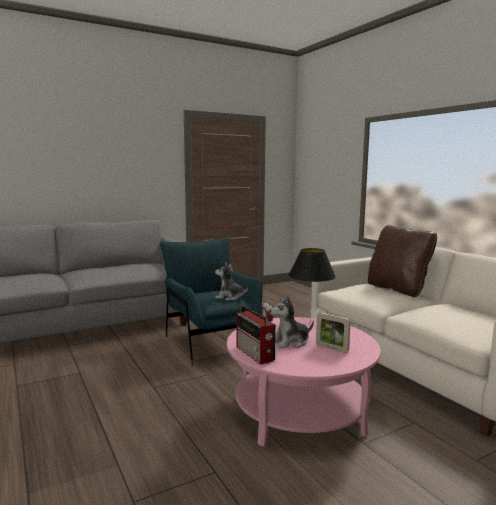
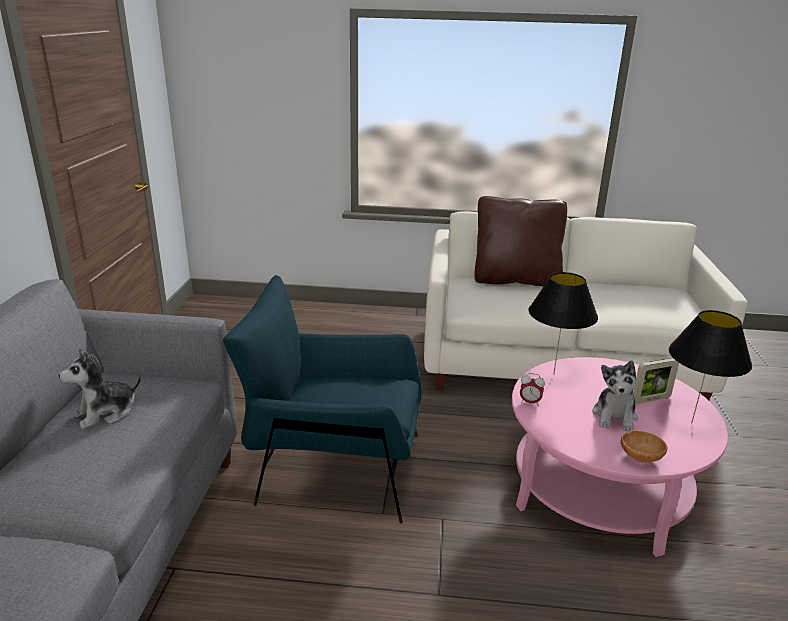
camera: 55 degrees left, 15 degrees up
plush toy [215,262,248,301] -> plush toy moved to [58,349,142,429]
radio [236,305,276,365] -> brown bowl [621,430,667,463]
none -> black table lamp [669,310,752,423]

